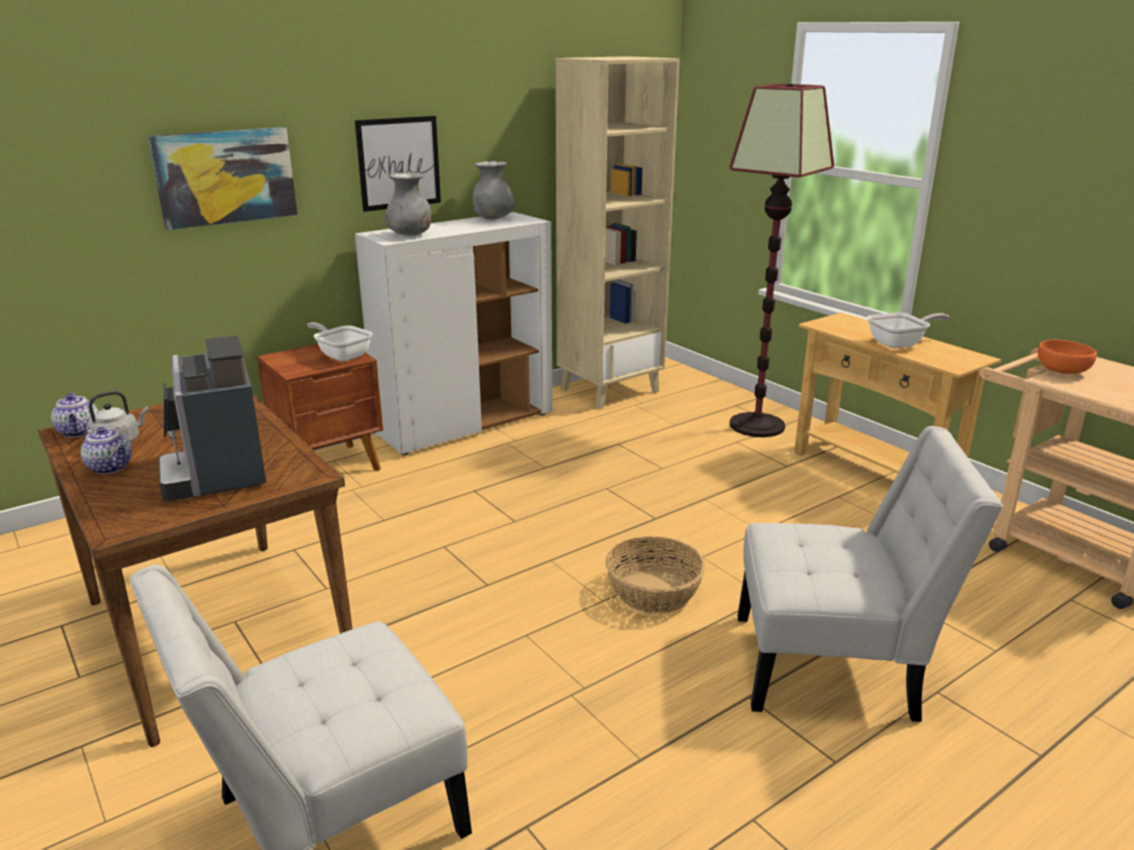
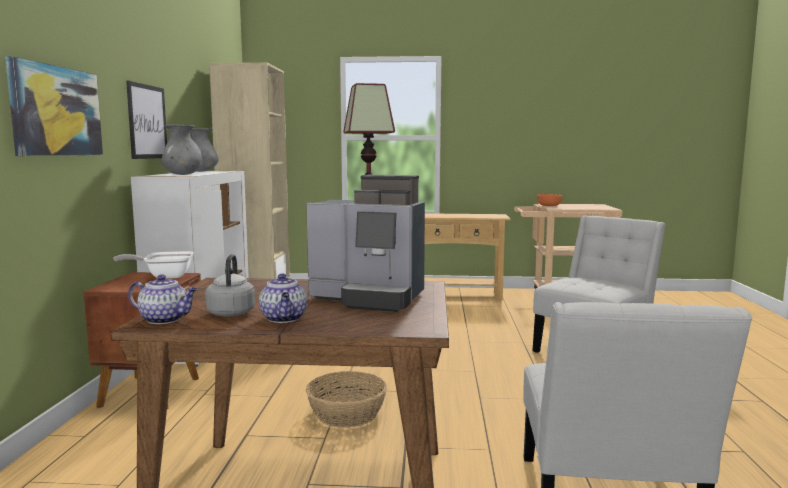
camera: 50 degrees left, 15 degrees down
teapot [81,427,132,474] -> teapot turned 90 degrees clockwise [259,274,307,323]
basket [606,536,705,614] -> basket moved to [306,371,387,428]
frying pan [867,312,949,348] -> none

